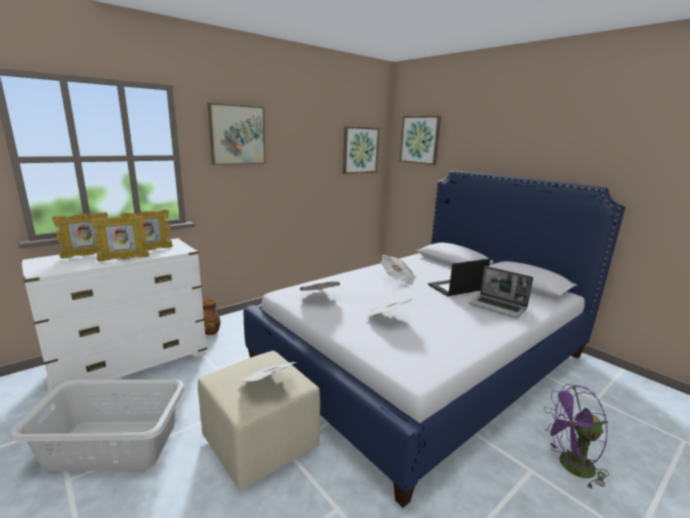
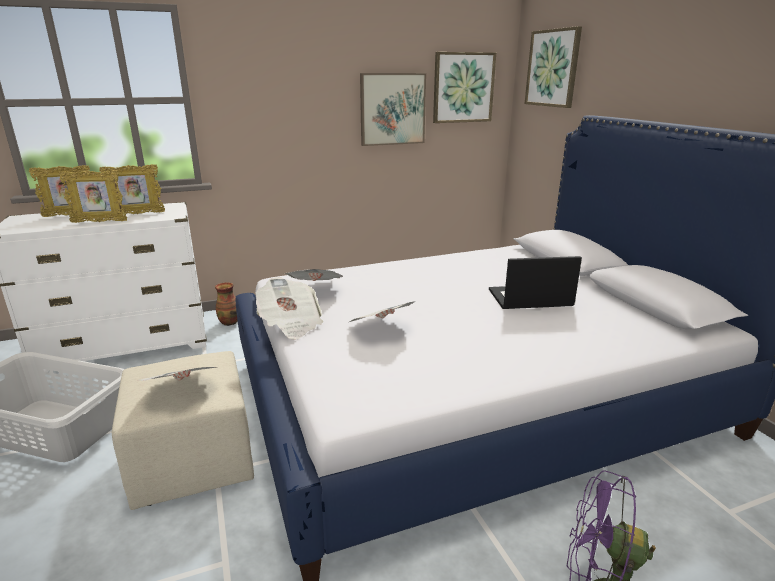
camera: 20 degrees right, 5 degrees up
picture [208,103,266,165] -> picture moved to [360,73,426,146]
newspaper [381,255,416,286] -> newspaper moved to [256,277,323,340]
laptop [469,266,533,318] -> none

